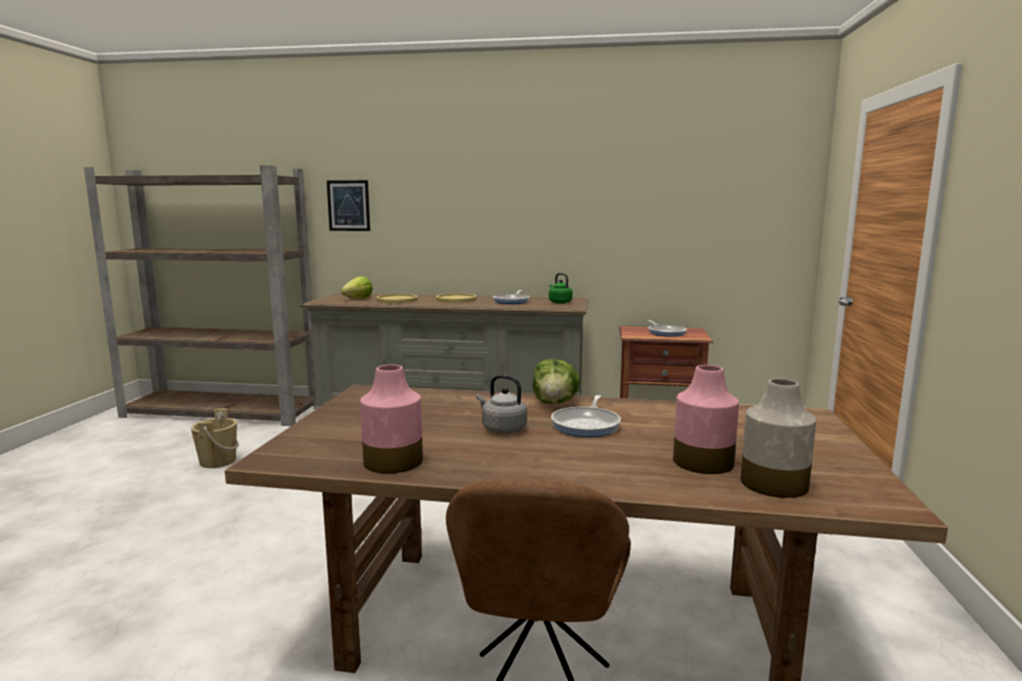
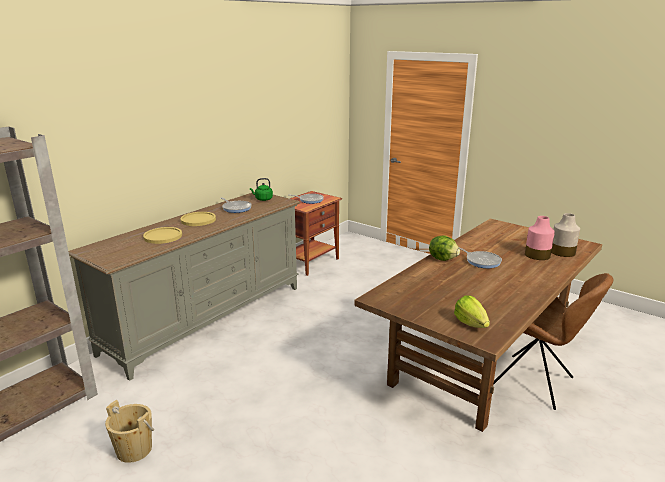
camera: 60 degrees left, 10 degrees up
picture [327,180,370,231] -> none
lettuce [341,276,373,299] -> lettuce moved to [454,295,490,328]
pink vase [360,365,423,474] -> none
grey kettle [476,375,527,433] -> none

